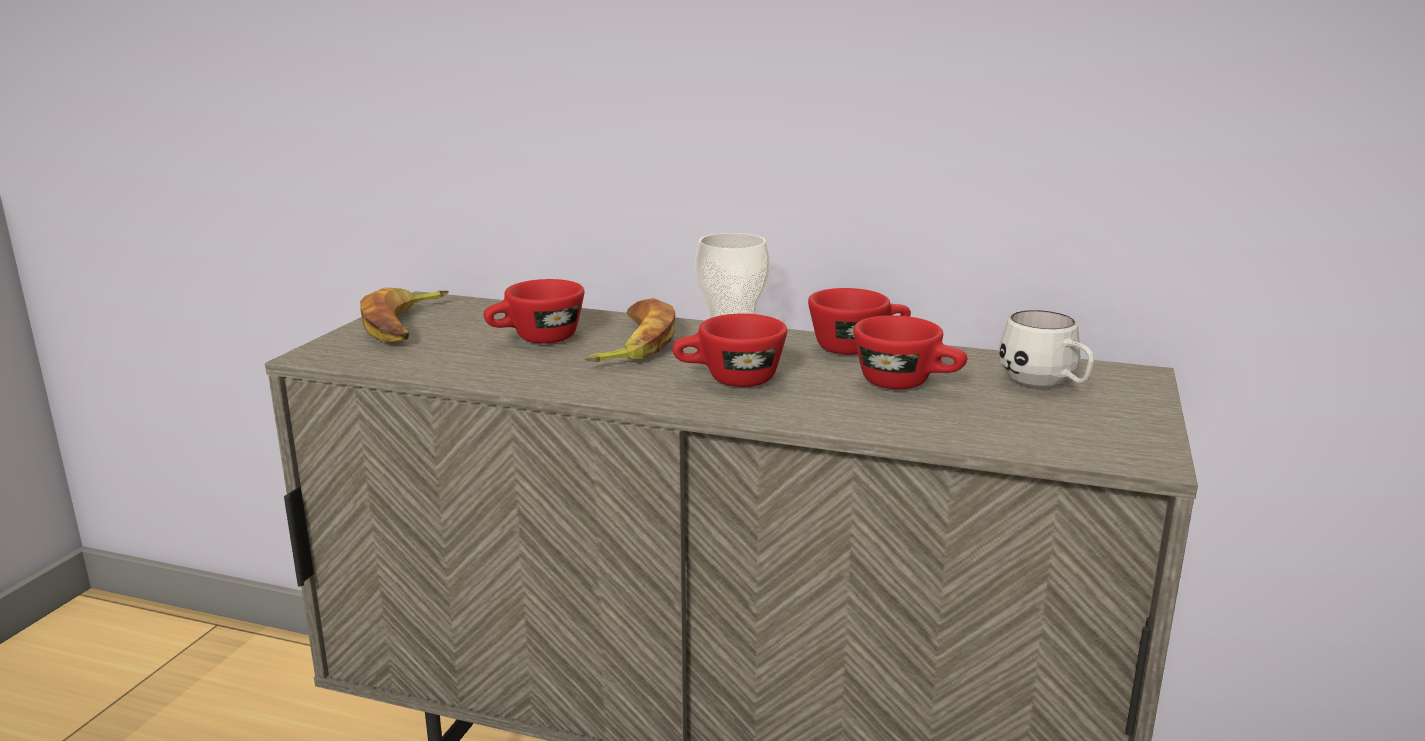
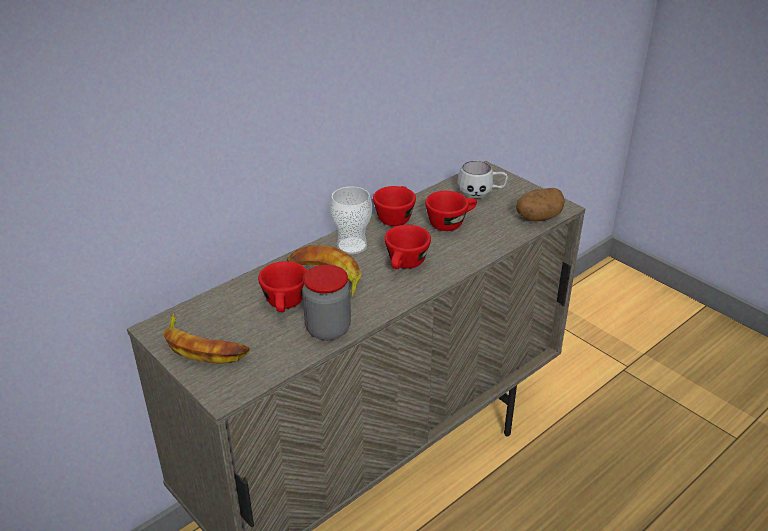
camera: 60 degrees left, 15 degrees up
none -> jar [302,265,351,341]
none -> potato [516,188,565,221]

